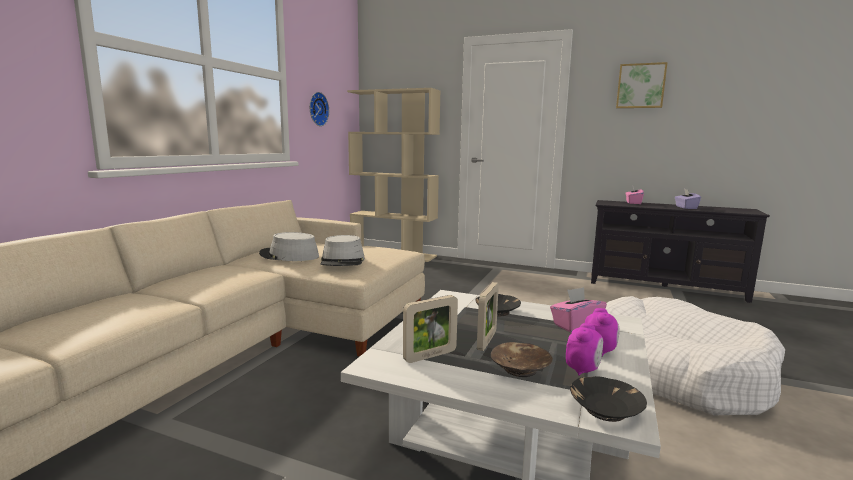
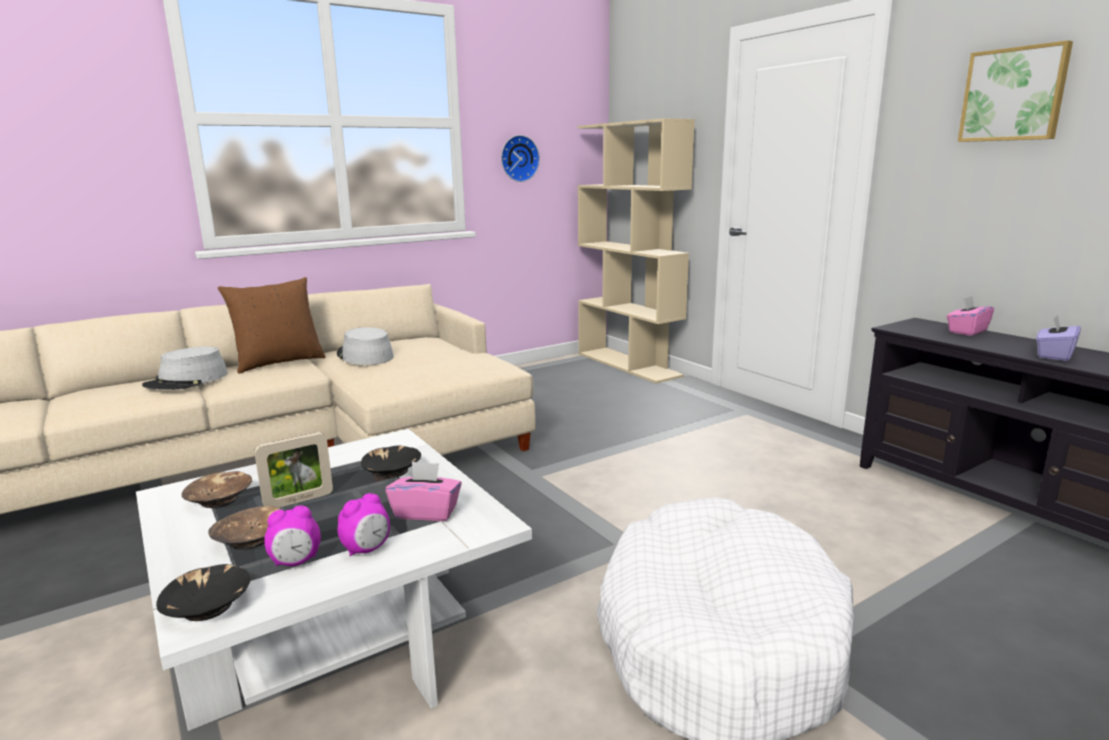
camera: 35 degrees right, 5 degrees up
grey hat [320,235,365,266] -> grey hat moved to [142,347,228,390]
picture frame [403,295,458,363] -> brown bowl [182,471,252,508]
none -> brown pillow [218,277,326,374]

